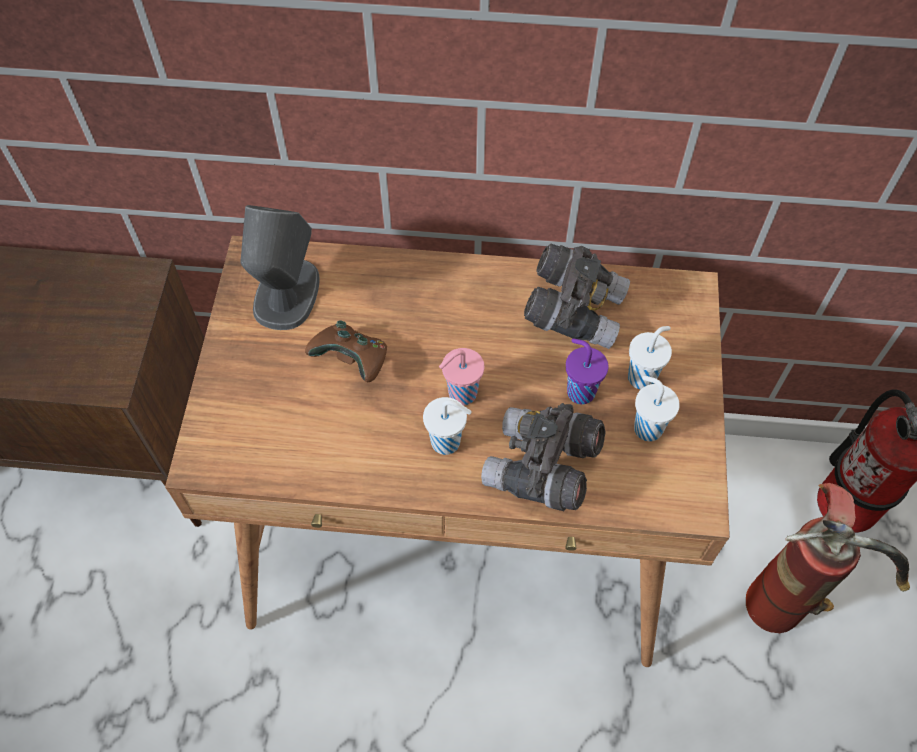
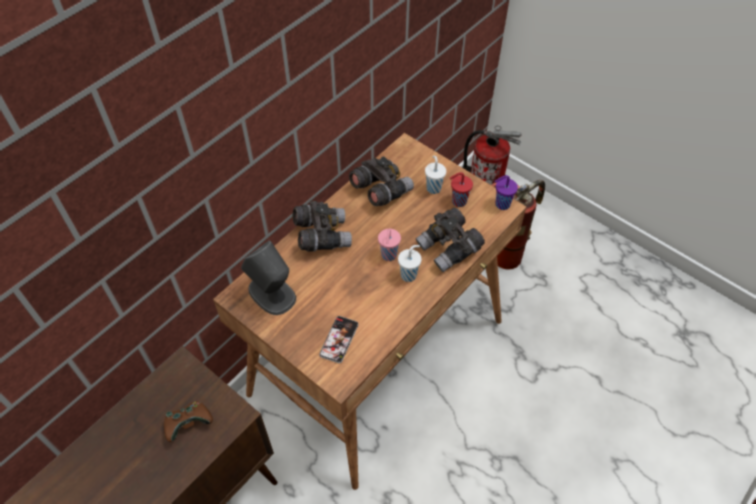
camera: 55 degrees left, 5 degrees down
brown game controller [305,320,387,382] -> brown game controller moved to [164,401,213,442]
purple cup [566,339,609,404] -> purple cup moved to [495,175,518,210]
white cup [634,376,680,441] -> red cup [450,172,473,207]
none -> grey binoculars [292,201,352,252]
none -> phone [319,316,359,363]

